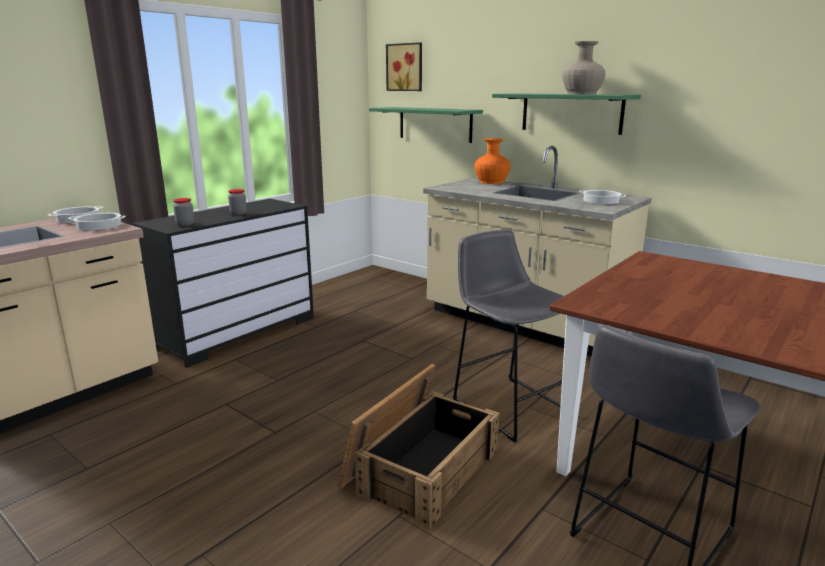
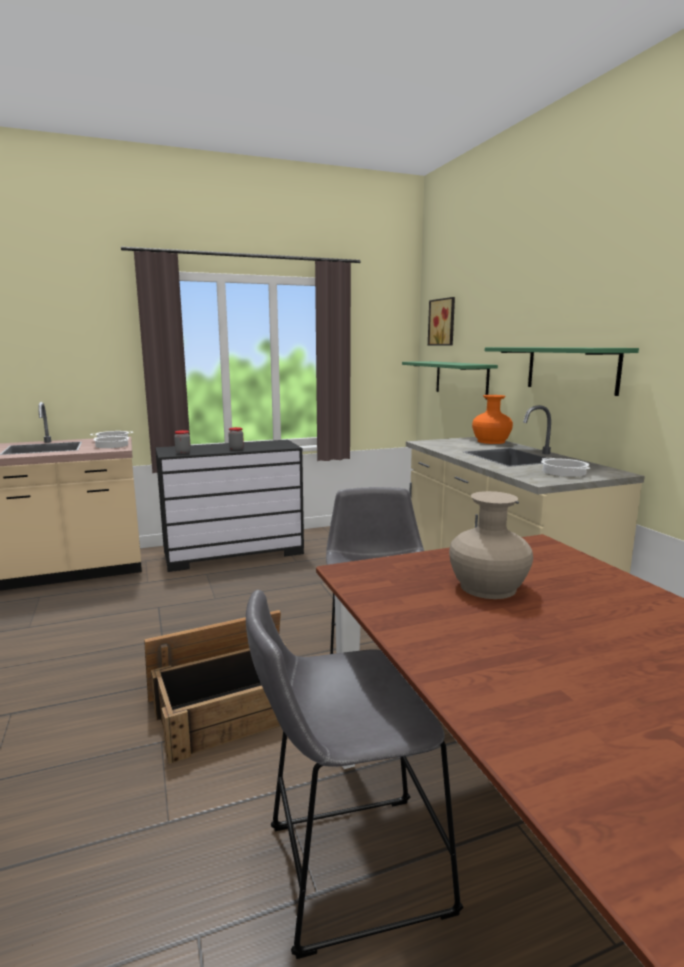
camera: 30 degrees right, 5 degrees down
beige vase [562,41,605,94] -> beige vase moved to [449,491,533,599]

